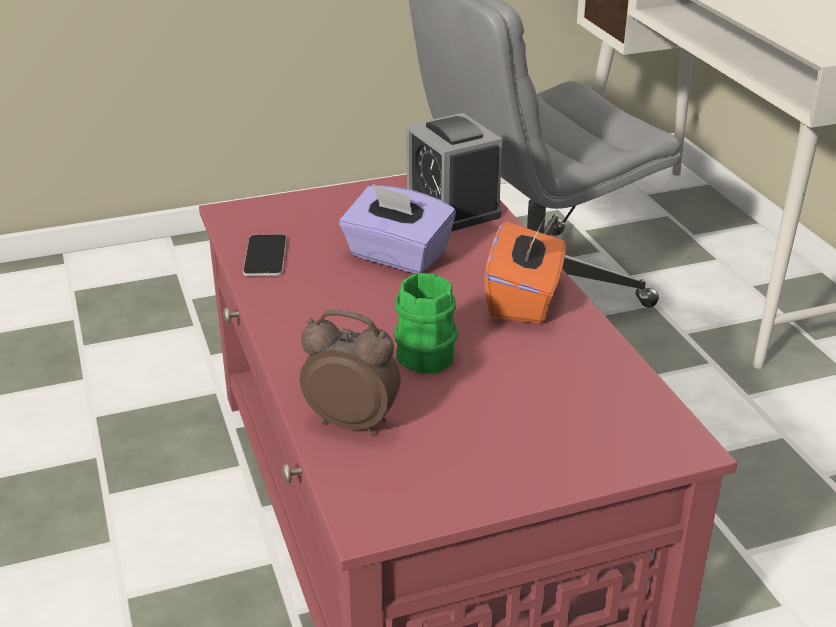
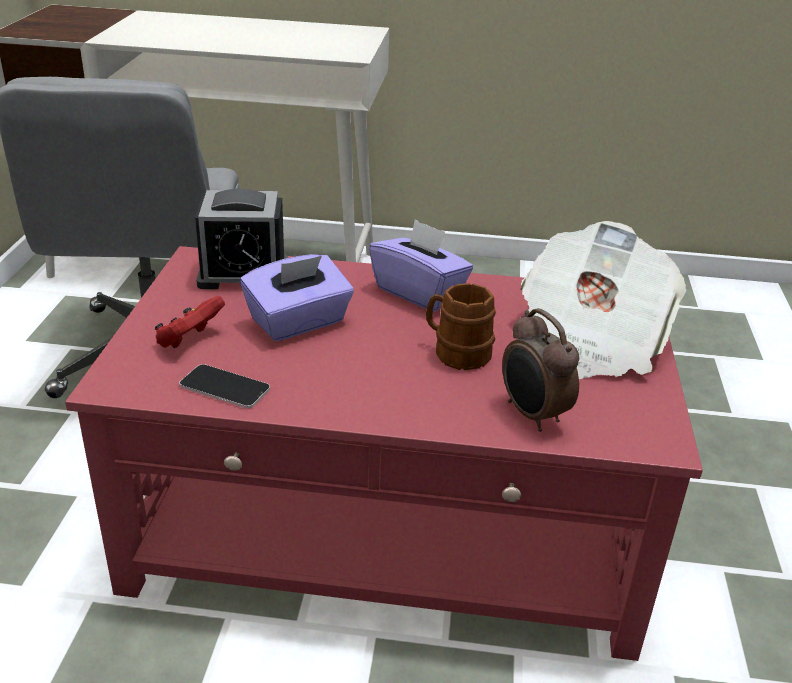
camera: 65 degrees left, 0 degrees up
alarm clock [300,310,401,435] -> alarm clock turned 75 degrees counterclockwise [502,308,579,432]
green mug [394,273,458,374] -> brown mug [426,283,496,370]
orange tissue box [484,218,566,323] -> purple tissue box [369,219,473,312]
none -> red game controller [155,296,225,348]
none -> newspaper [520,221,686,379]

